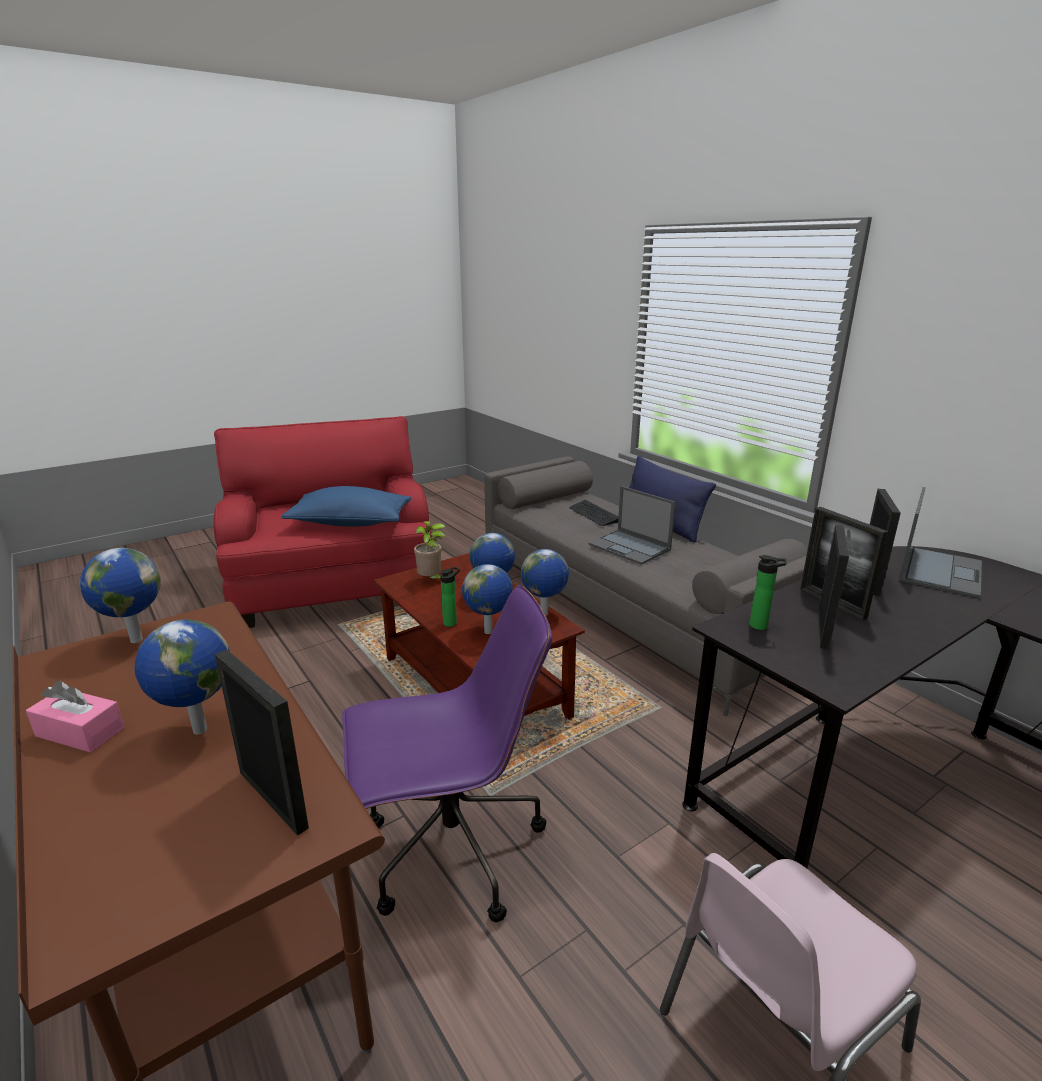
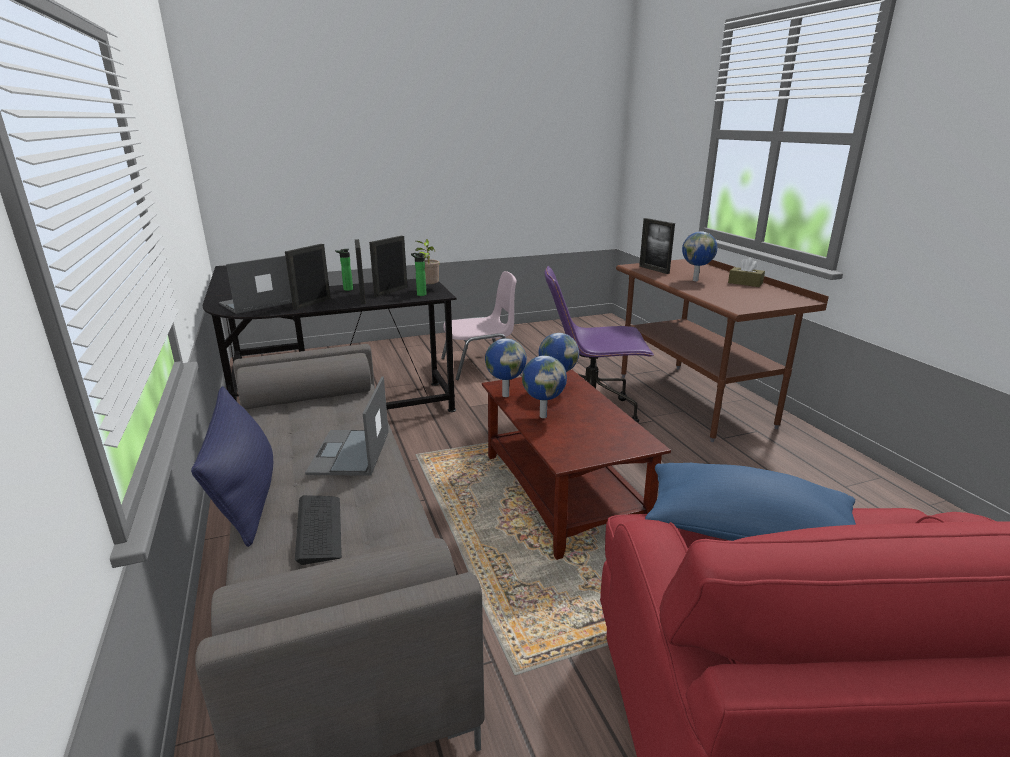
camera: 165 degrees left, 0 degrees up
pink tissue box [26,681,124,752] -> brown tissue box [728,257,765,287]
globe [80,548,161,643] -> none
potted plant [414,521,446,579] -> potted plant moved to [415,239,440,284]
bottle [440,567,460,627] -> bottle moved to [335,249,353,291]
laptop [589,486,676,565] -> laptop turned 150 degrees counterclockwise [305,377,389,476]

